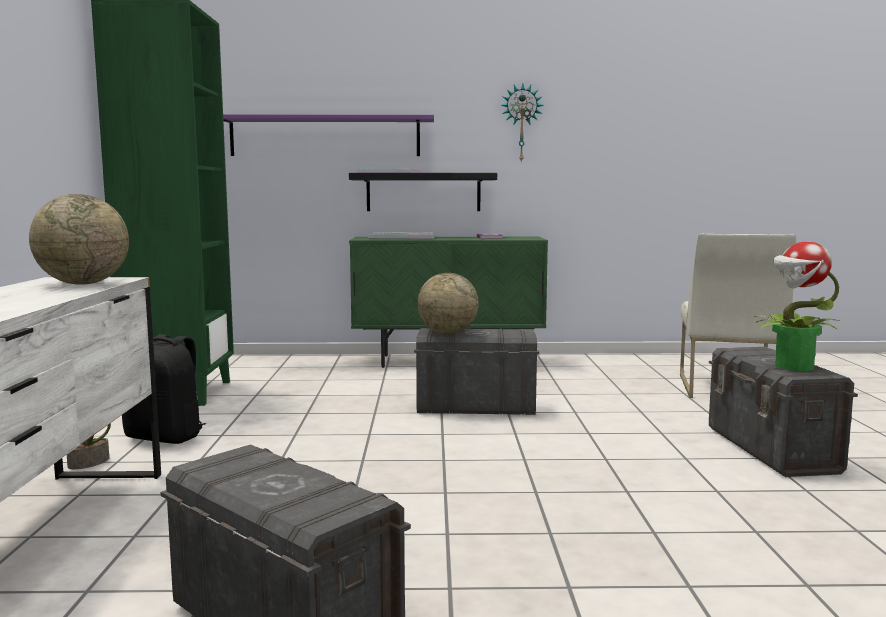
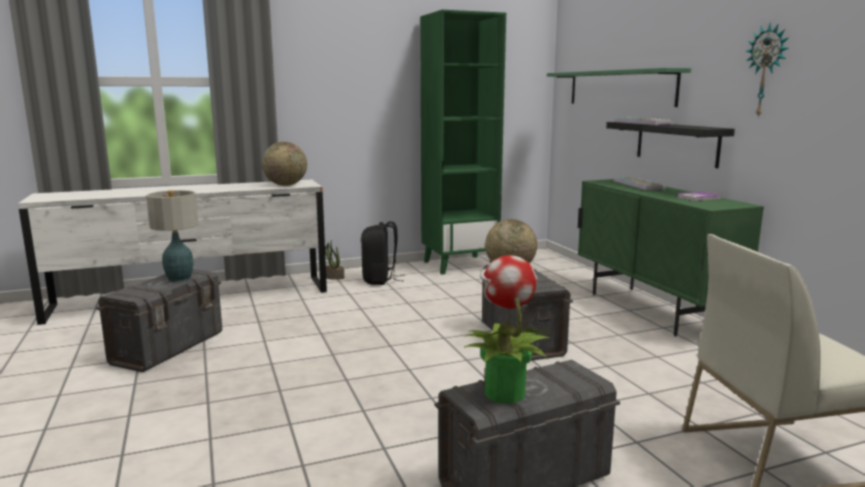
camera: 70 degrees right, 5 degrees up
purple shelf [223,114,434,156] -> green shelf [547,68,691,107]
none -> table lamp [146,190,199,282]

